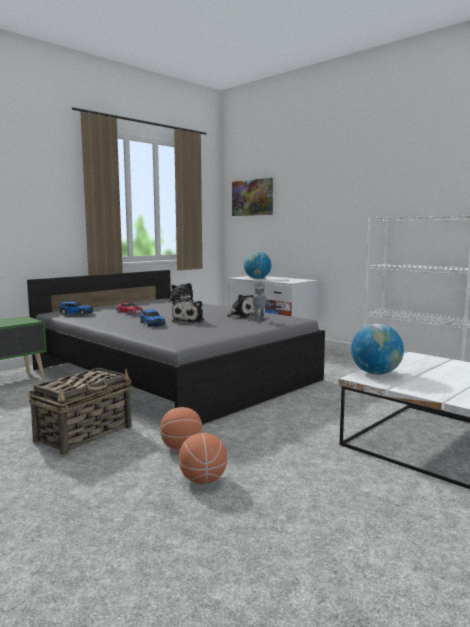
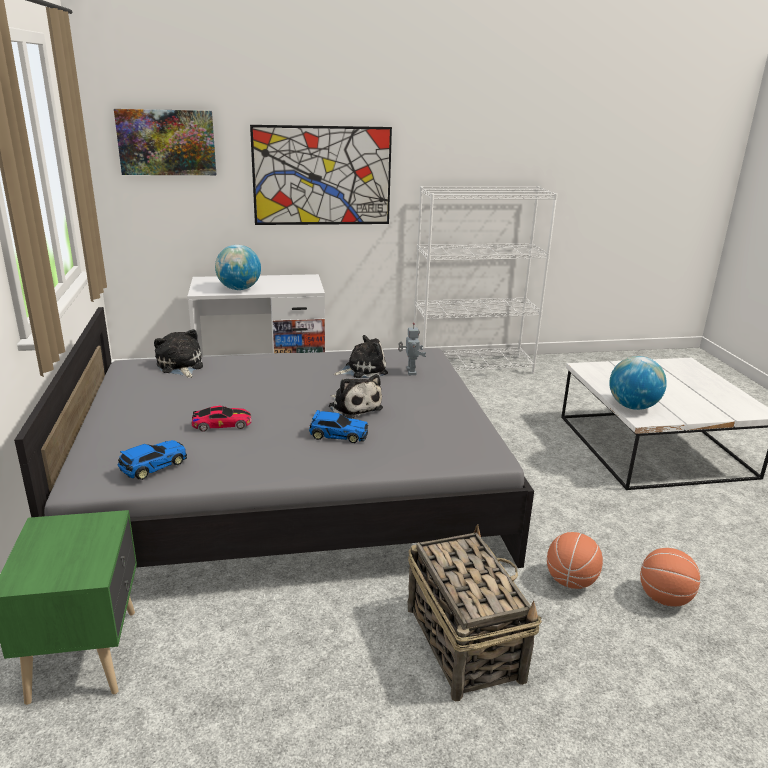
camera: 55 degrees left, 15 degrees up
none -> picture [250,125,392,225]

